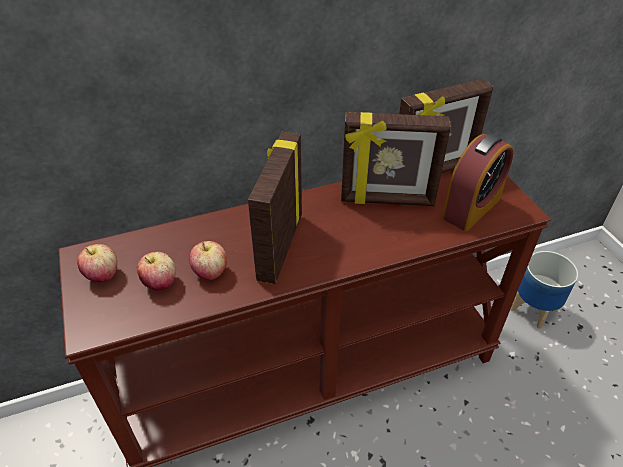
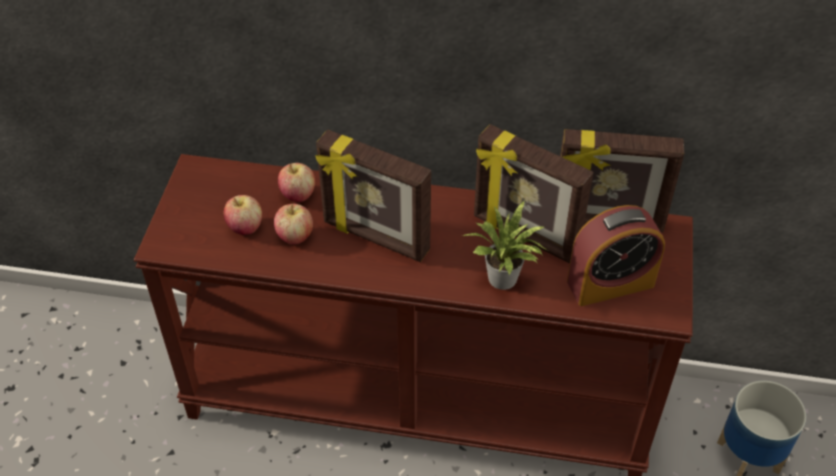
camera: 30 degrees right, 5 degrees up
apple [77,244,117,283] -> apple moved to [278,163,315,202]
picture frame [248,132,302,284] -> picture frame turned 105 degrees counterclockwise [315,130,431,262]
none -> potted plant [463,201,550,290]

